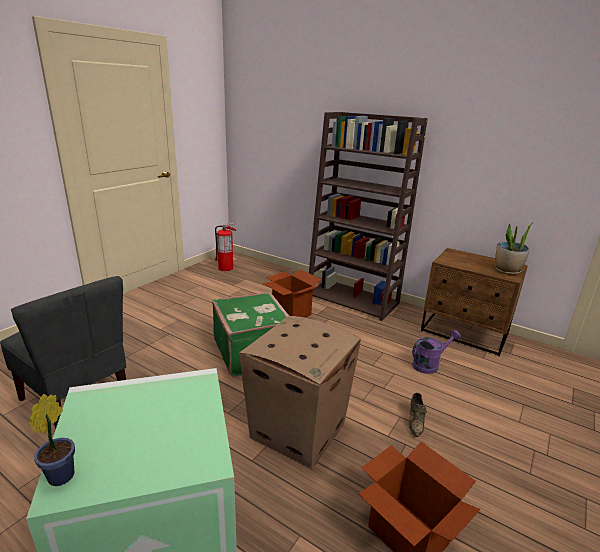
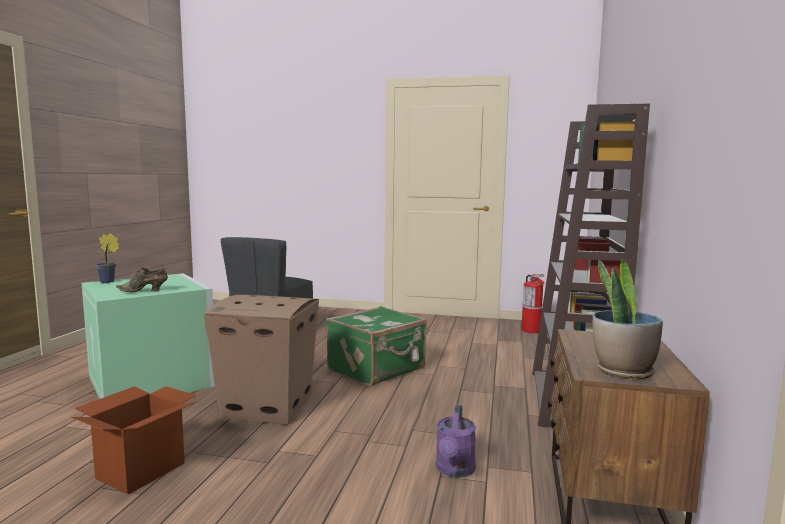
camera: 70 degrees right, 15 degrees down
cardboard box [262,269,322,318] -> none
brown shoe [408,393,427,437] -> brown shoe moved to [116,267,168,292]
purple watering can [412,330,461,374] -> purple watering can turned 60 degrees clockwise [436,405,476,478]

